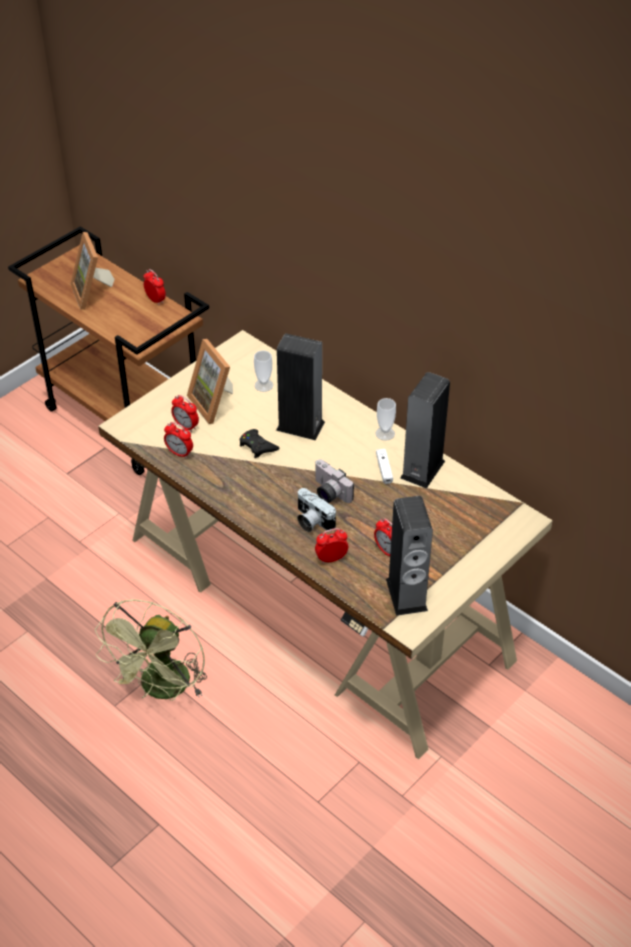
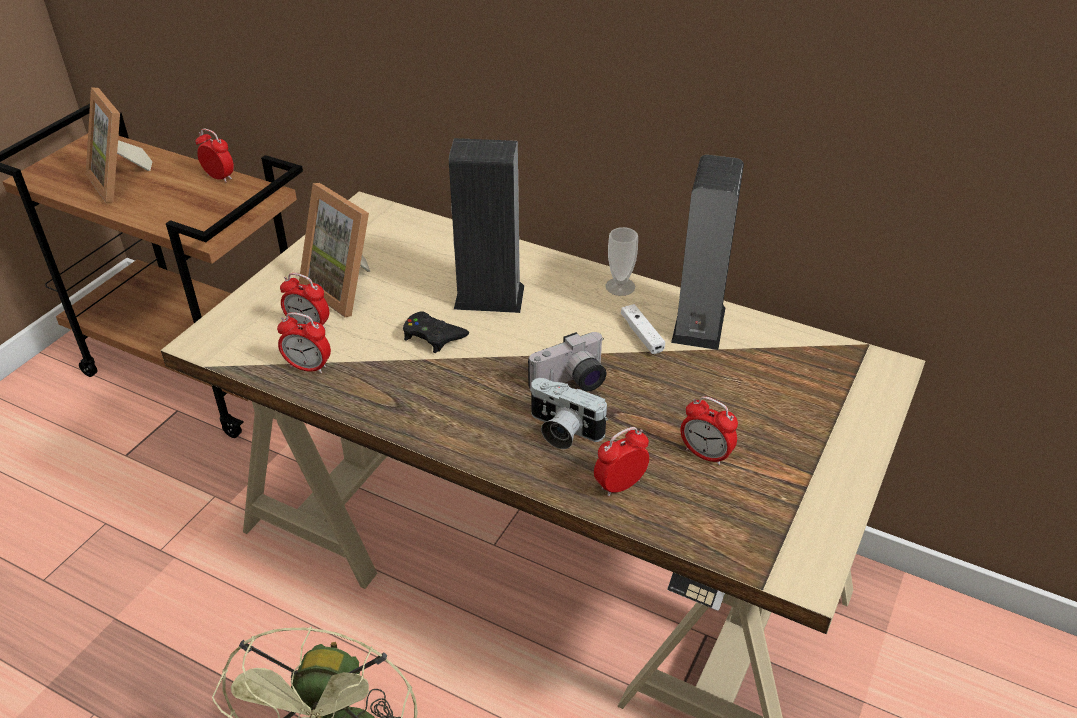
camera: 15 degrees left, 5 degrees down
cup [254,350,273,392] -> none
camera [315,459,354,503] -> camera turned 60 degrees counterclockwise [528,332,607,391]
speaker [386,496,433,616] -> none

